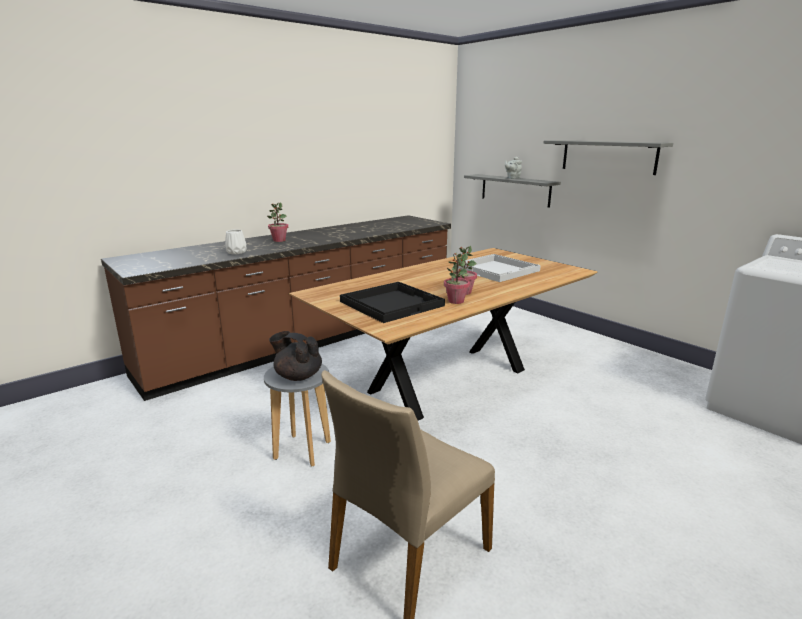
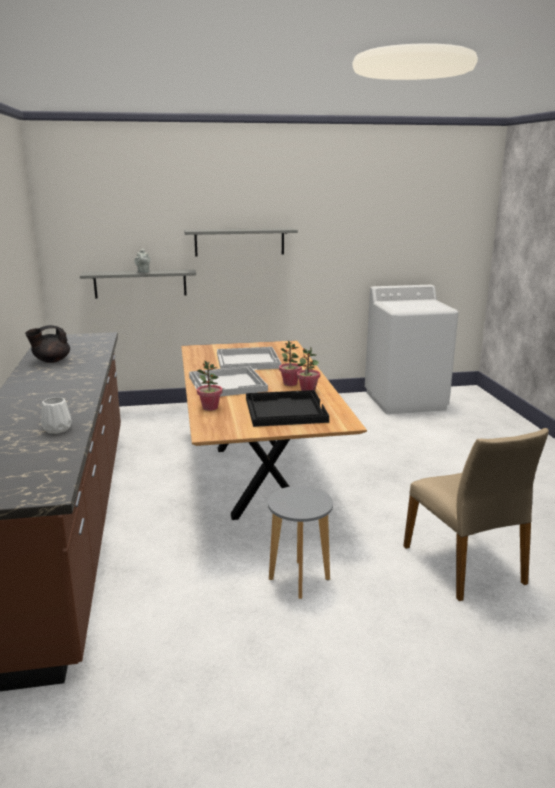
camera: 60 degrees left, 0 degrees up
potted plant [267,202,288,242] -> potted plant moved to [197,361,222,411]
black teapot [269,331,322,381] -> black teapot moved to [25,325,70,363]
none -> white tray [189,366,268,396]

